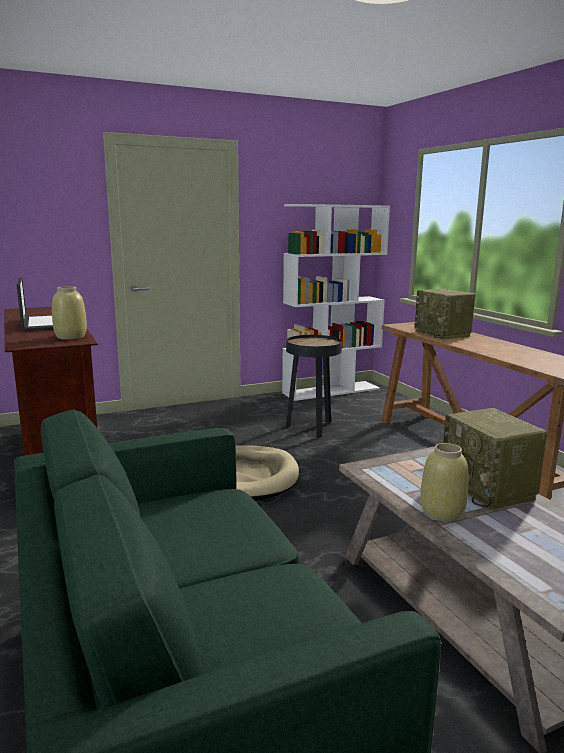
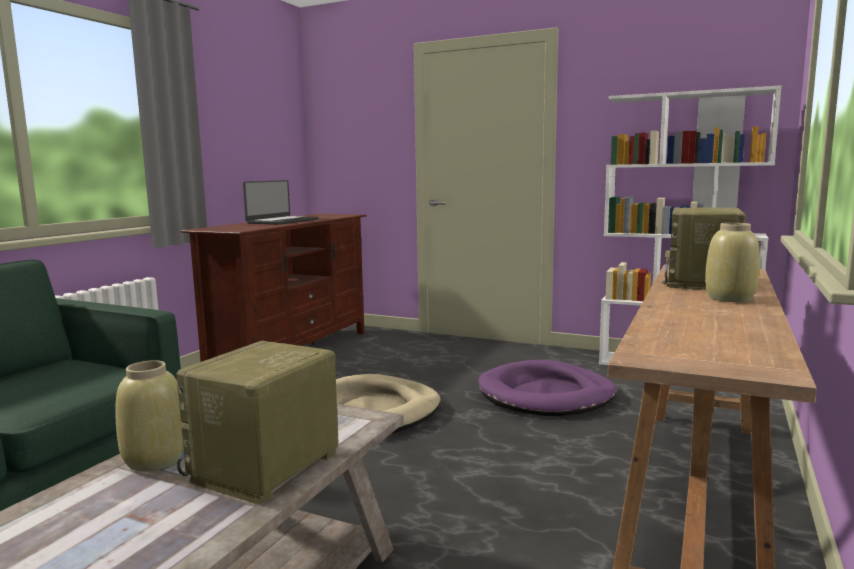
camera: 50 degrees right, 5 degrees down
beige vase [52,286,87,340] -> beige vase moved to [705,223,760,302]
black side table [286,335,342,438] -> purple dog bed [478,360,617,416]

